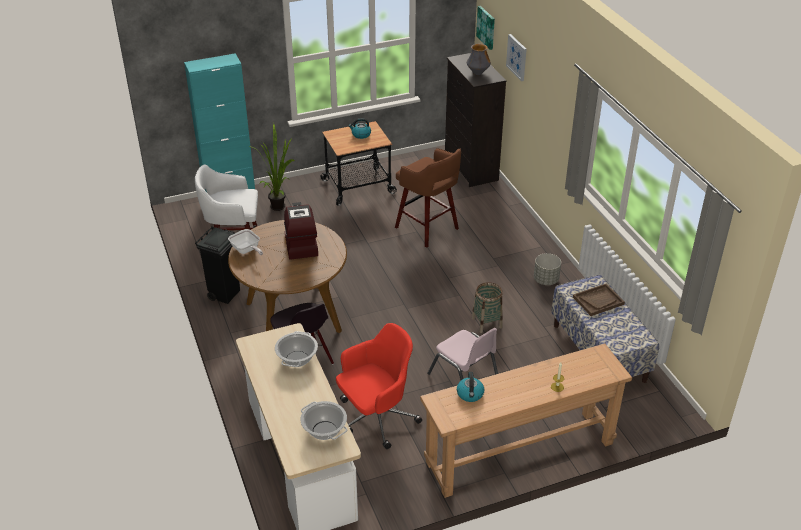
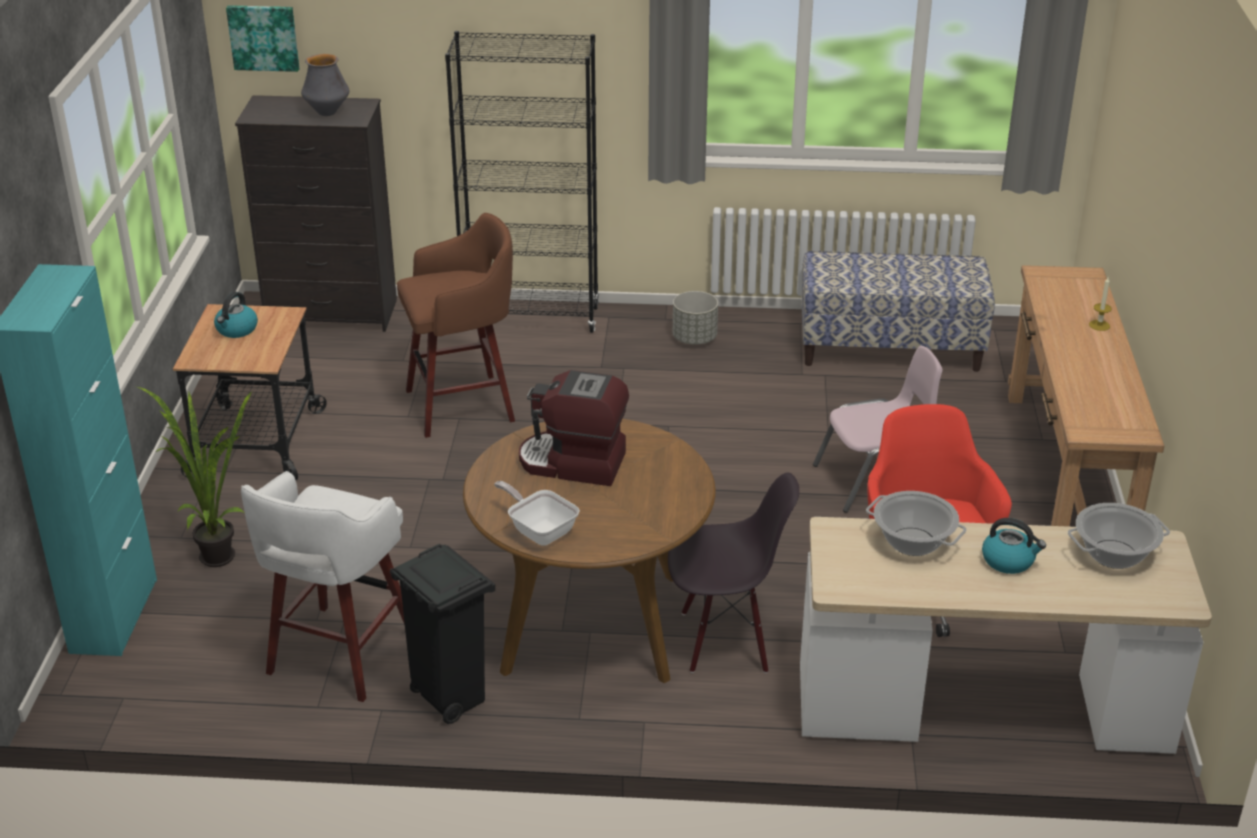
camera: 65 degrees left, 5 degrees down
frying pan [228,229,263,255] -> frying pan turned 120 degrees counterclockwise [494,481,580,546]
kettle [457,372,484,402] -> kettle moved to [982,518,1046,574]
basket [472,282,503,333] -> none
picture [506,34,527,81] -> none
brown tray [573,283,625,316] -> none
none -> black bookcase [445,31,599,333]

